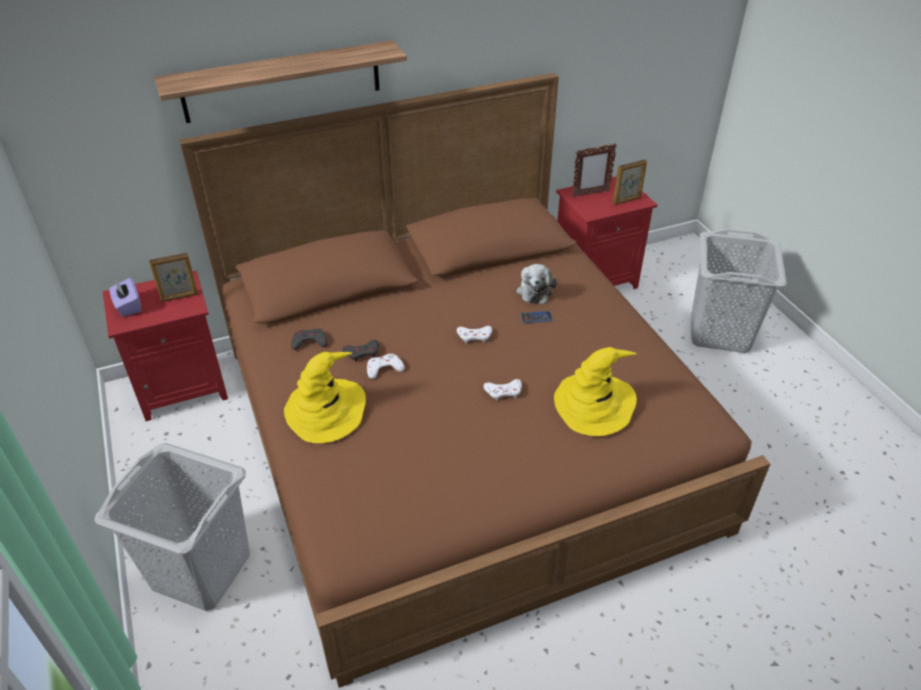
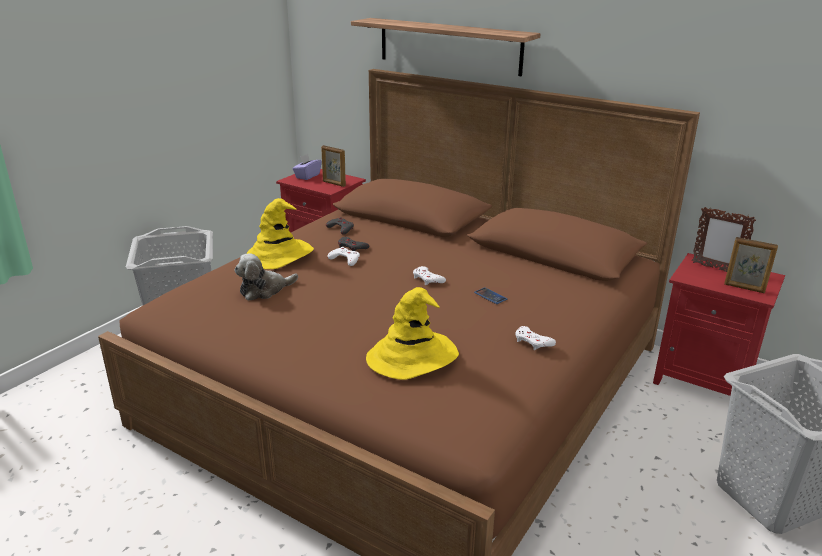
camera: 55 degrees right, 15 degrees down
white game controller [483,379,522,401] -> white game controller moved to [515,326,556,350]
plush toy [517,264,557,304] -> plush toy moved to [234,254,298,301]

